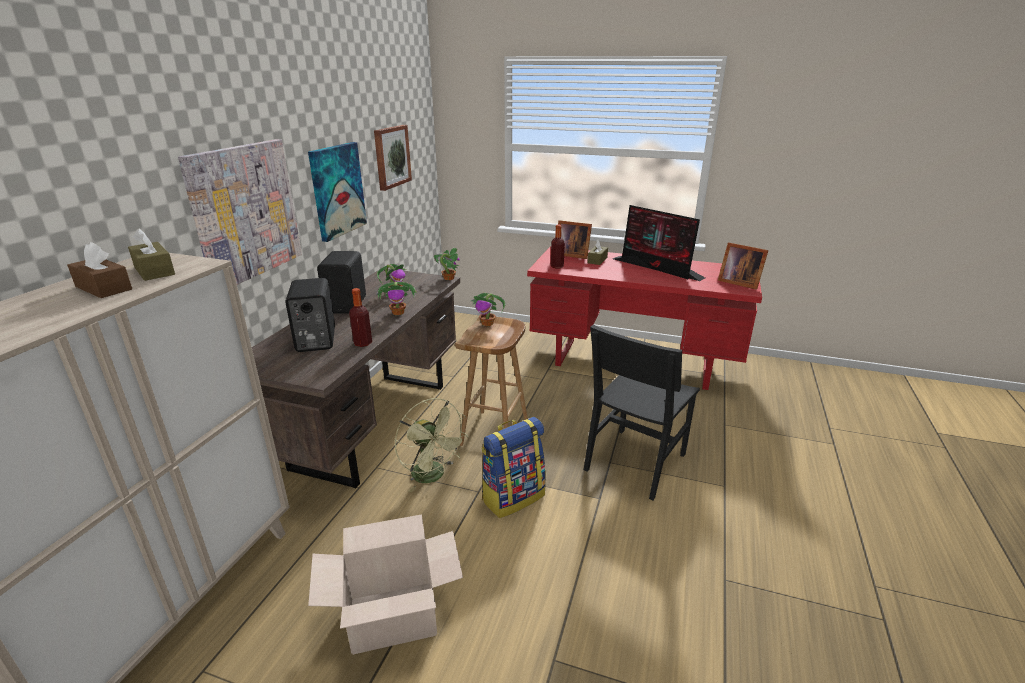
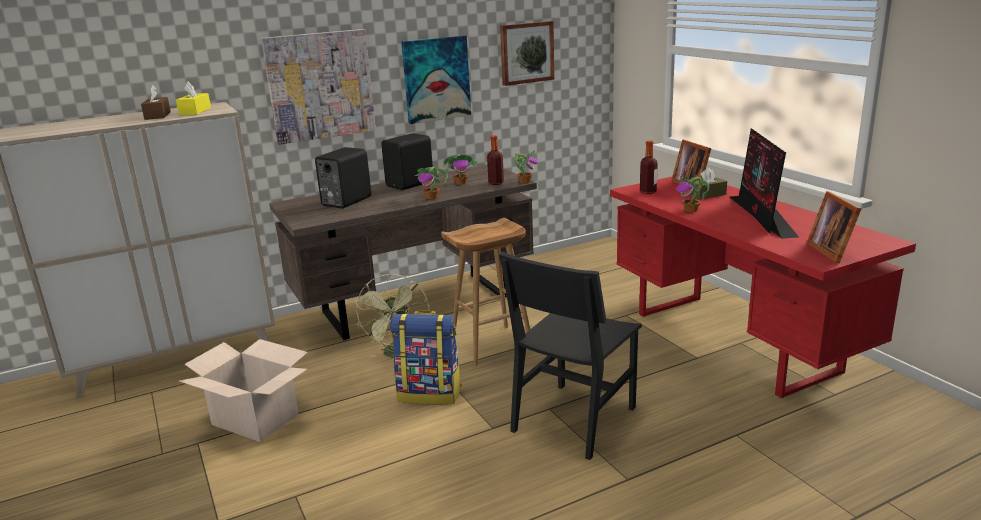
camera: 45 degrees right, 5 degrees down
brown tissue box [128,229,175,281] -> yellow tissue box [176,82,211,115]
bottle [349,288,372,347] -> bottle moved to [487,135,504,185]
potted plant [471,293,505,326] -> potted plant moved to [676,176,709,212]
black chair [584,325,700,500] -> black chair turned 45 degrees counterclockwise [499,252,642,460]

